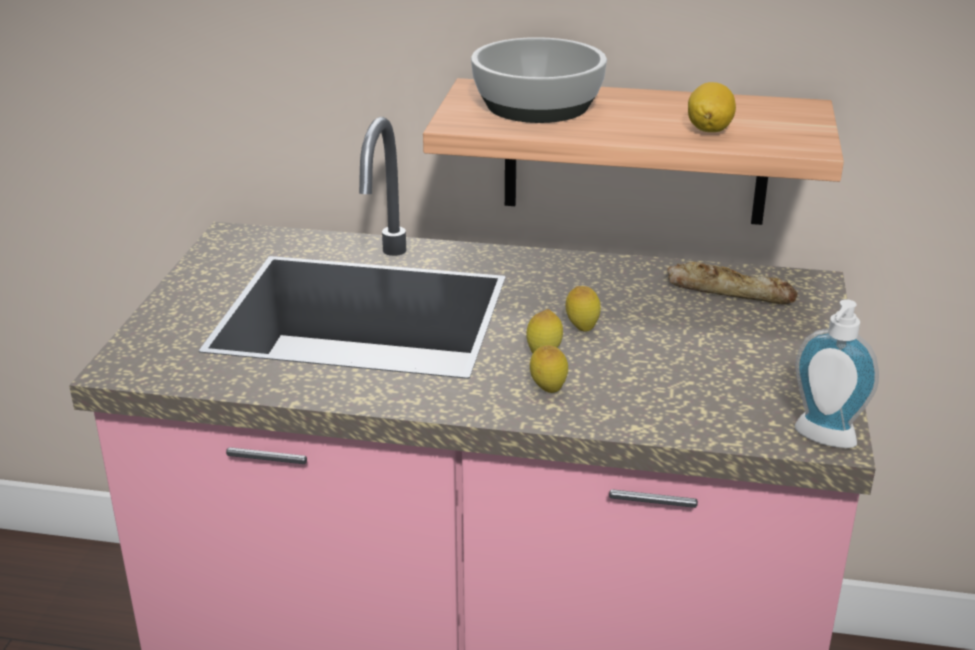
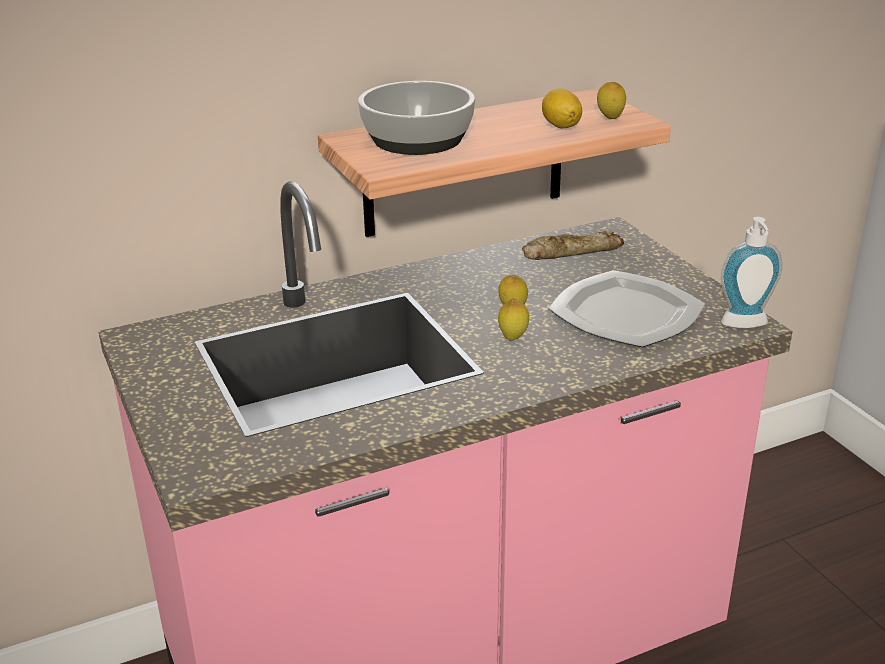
camera: 35 degrees left, 0 degrees up
lemon [530,345,568,393] -> lemon moved to [597,82,626,119]
none -> plate [548,270,705,347]

